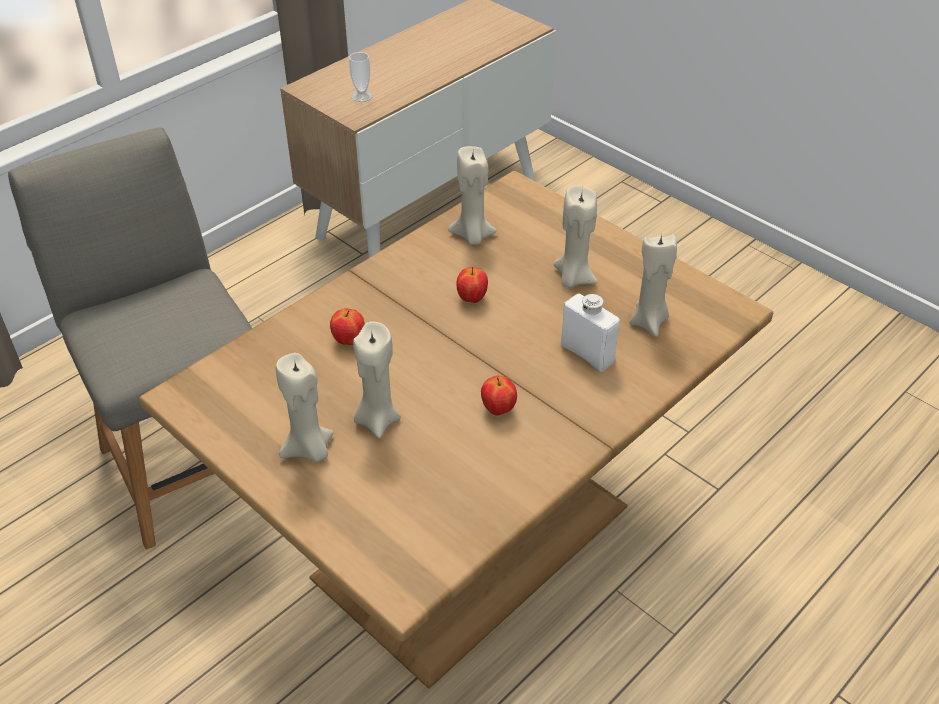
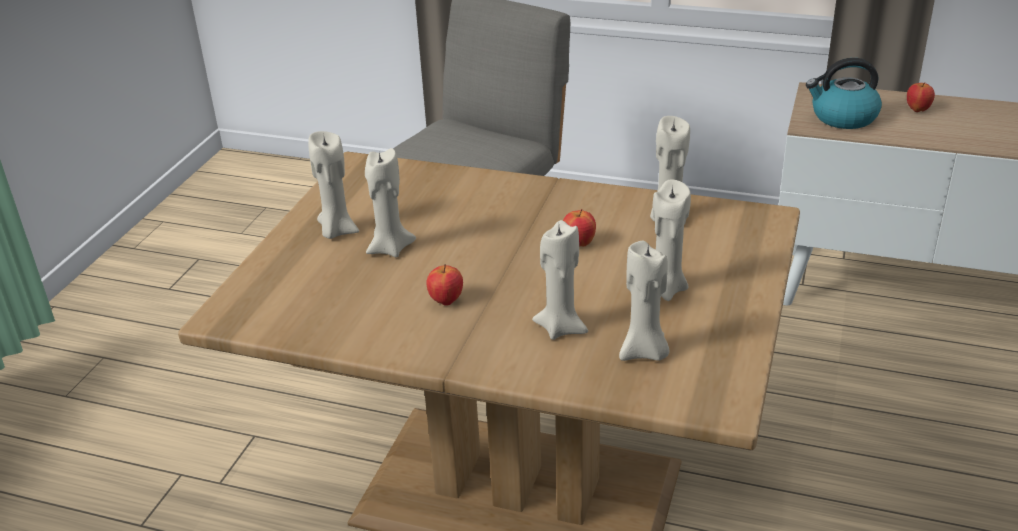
camera: 65 degrees right, 10 degrees down
apple [330,308,365,345] -> apple moved to [907,82,935,112]
cup [349,52,373,102] -> kettle [806,58,882,129]
white bottle [561,293,620,372] -> beige candle [532,220,588,340]

